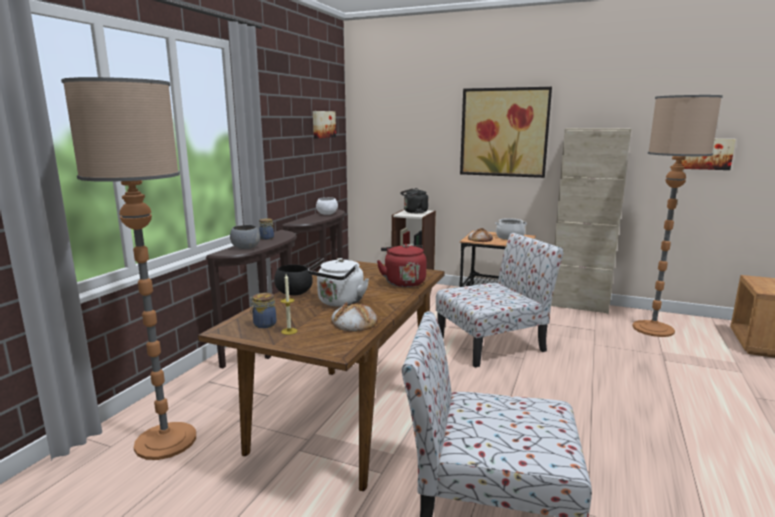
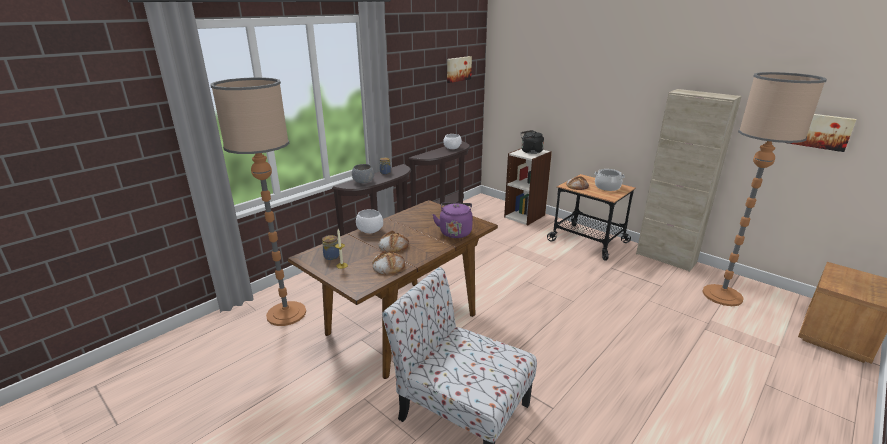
camera: 20 degrees right, 10 degrees up
black bowl [274,265,313,295] -> white bowl [356,209,383,233]
white kettle [308,258,369,307] -> bread [378,231,409,252]
red kettle [377,244,427,287] -> purple kettle [432,203,473,238]
chair [436,233,564,368] -> none
picture [460,87,552,178] -> none

